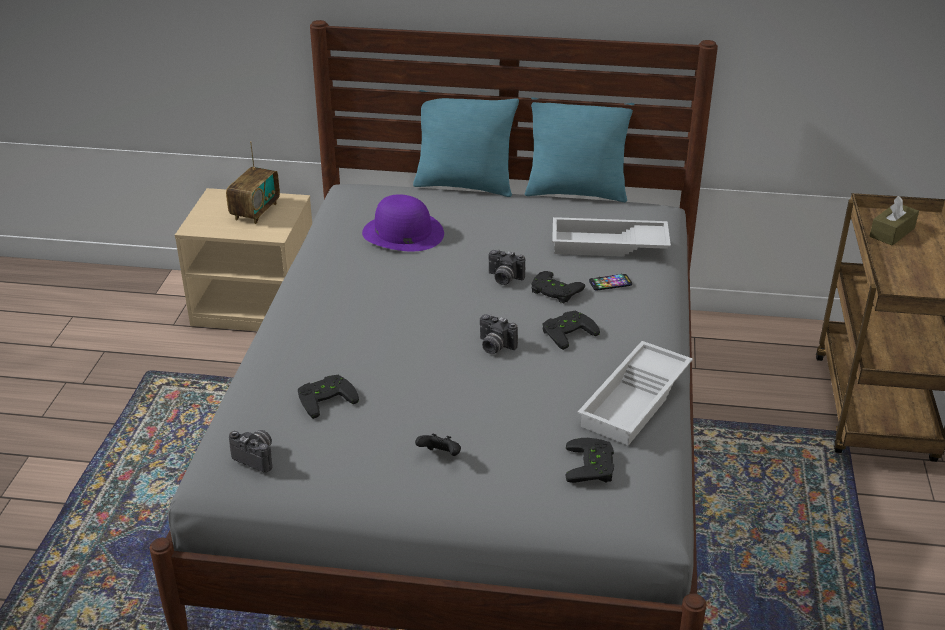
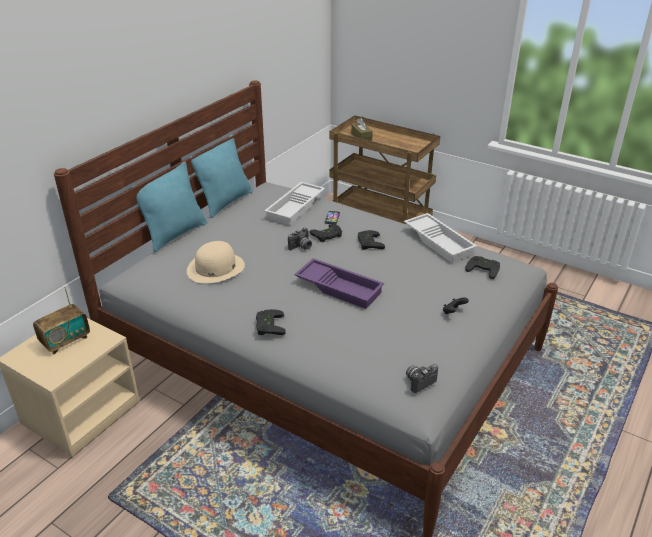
camera: 65 degrees left, 0 degrees up
radio [226,141,280,224] -> radio turned 90 degrees clockwise [33,286,90,355]
black game controller [298,375,359,419] -> black game controller moved to [256,309,286,335]
purple hat [362,194,444,251] -> beige hat [187,241,245,283]
camera [480,314,518,354] -> none
none -> purple tray [294,258,384,309]

